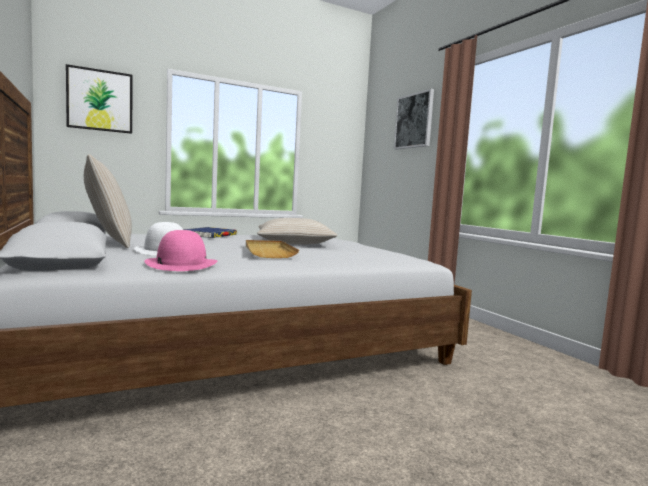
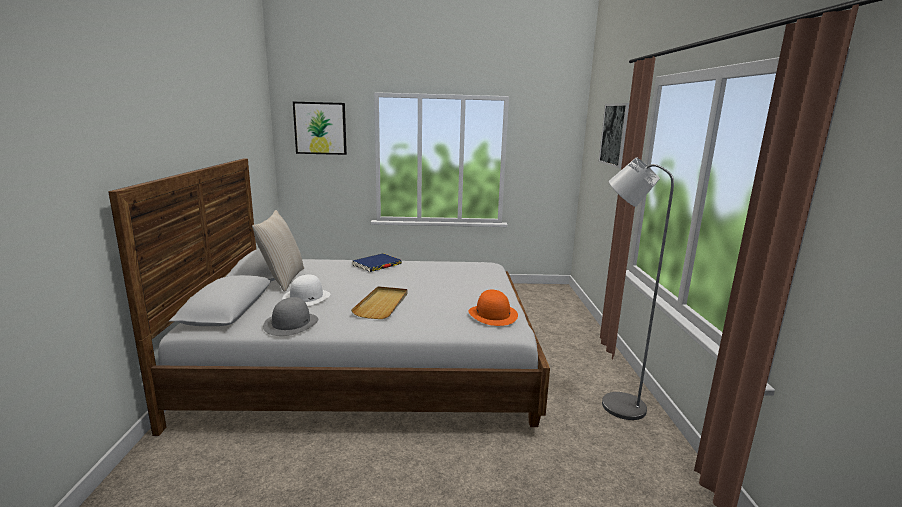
camera: 25 degrees right, 10 degrees up
pink hat [144,230,217,271] -> grey hat [263,297,319,336]
beige pillow [257,218,337,244] -> none
none -> orange hat [469,289,518,326]
none -> grey floor lamp [602,157,674,420]

